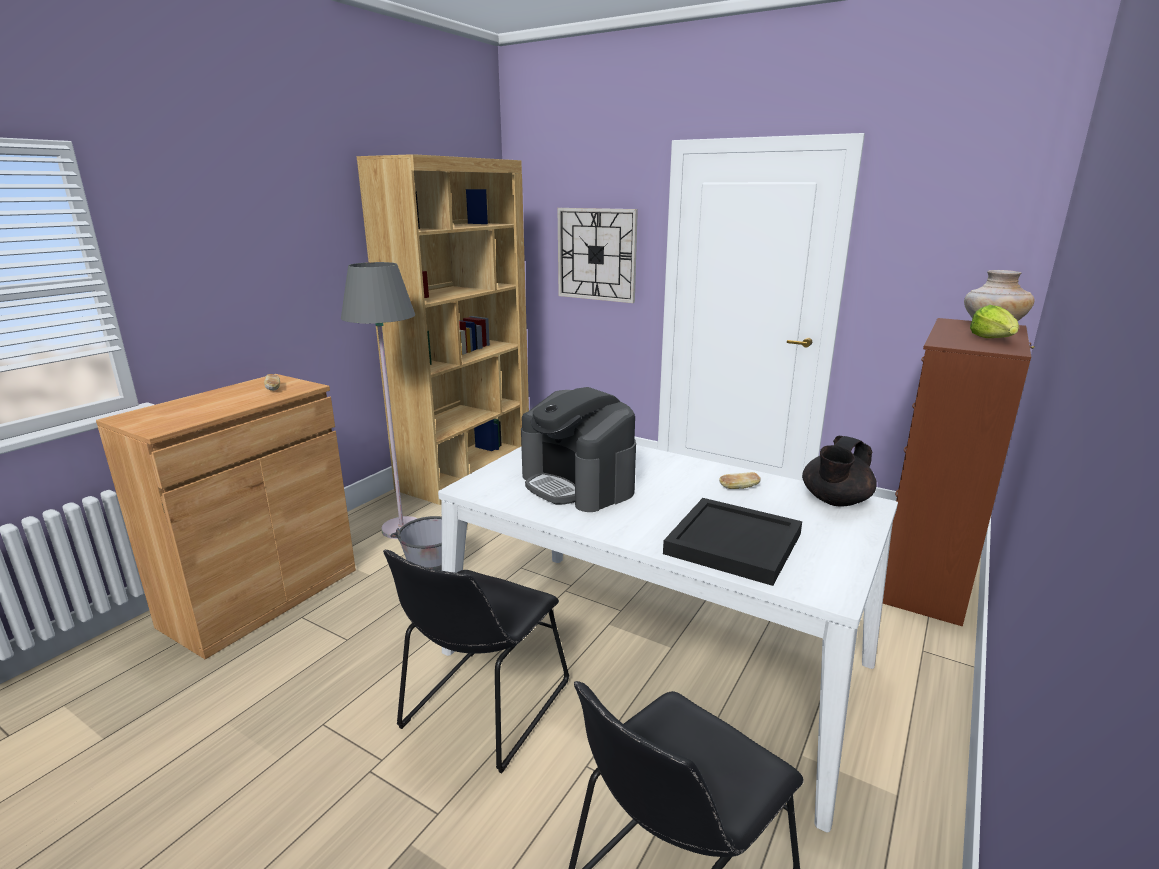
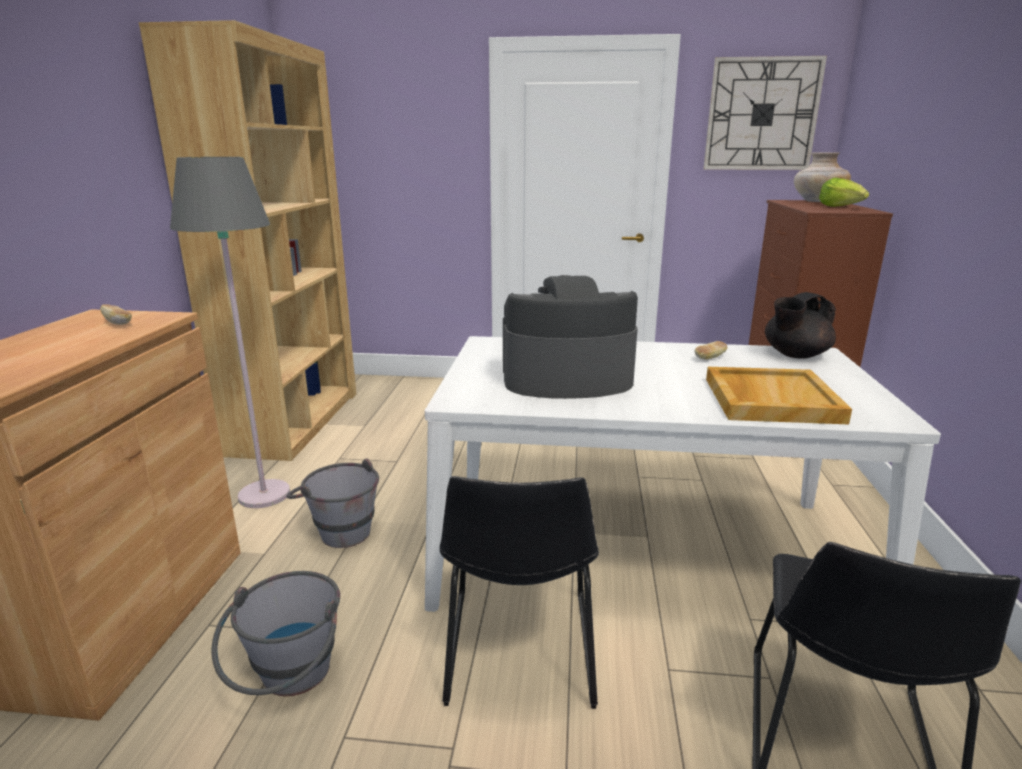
camera: 25 degrees left, 0 degrees up
coffee machine [521,387,636,512] -> coffee machine turned 150 degrees clockwise [503,275,638,399]
wall clock [558,208,638,303] -> wall clock moved to [704,56,827,170]
black tray [663,498,802,586] -> beige tray [706,367,852,425]
black teapot [802,436,877,507] -> black teapot turned 45 degrees clockwise [765,292,836,359]
none -> grey bucket [212,571,340,696]

